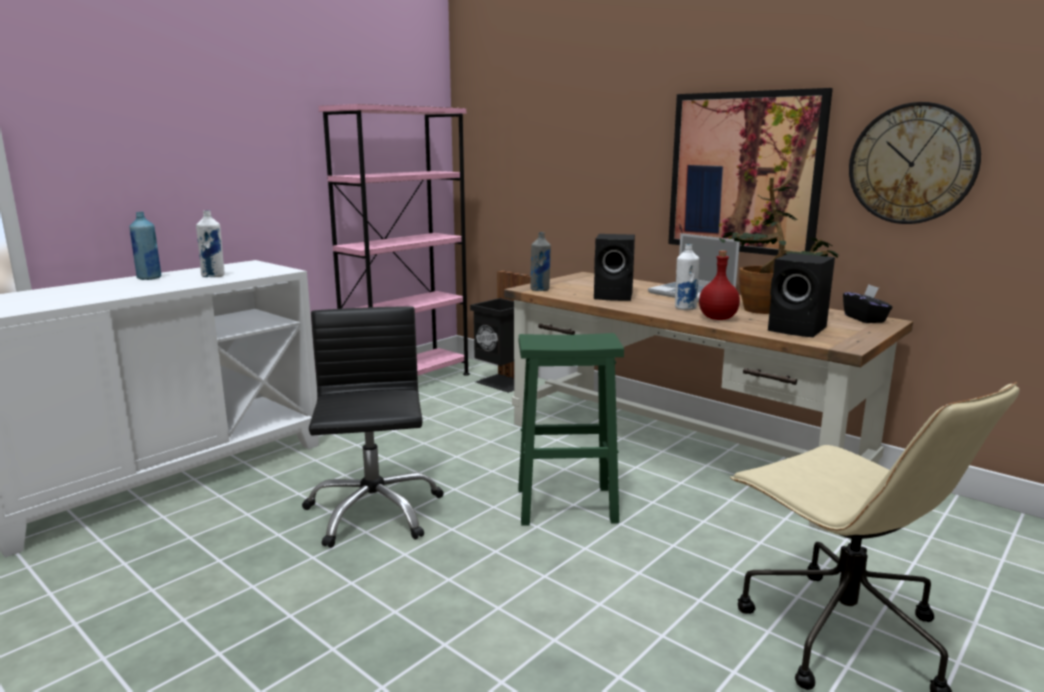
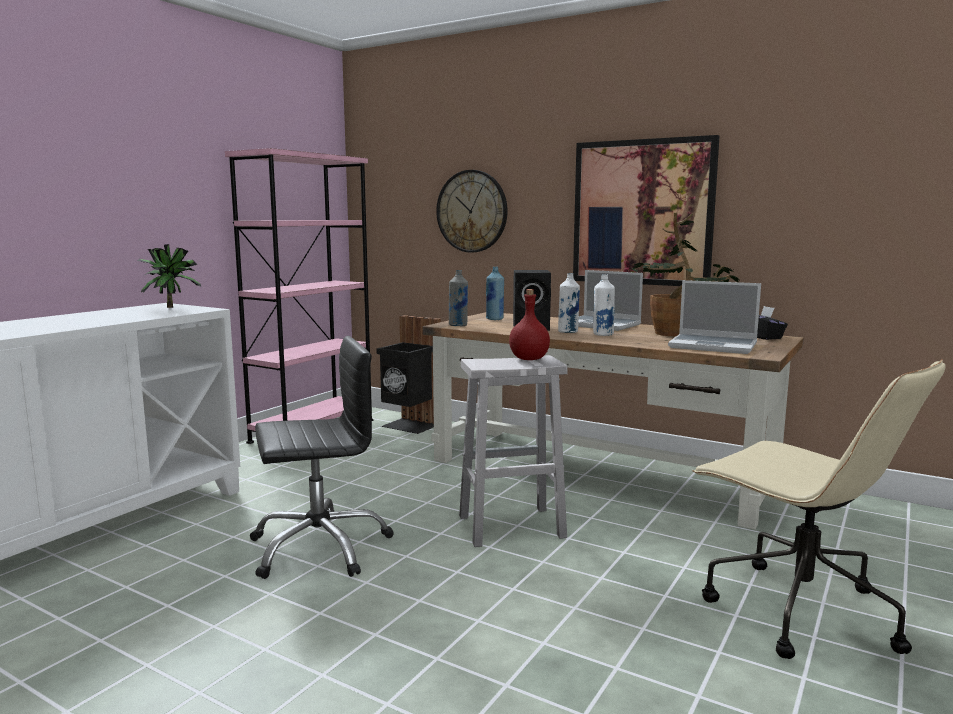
camera: 10 degrees left, 5 degrees down
blue bottle [129,211,161,280] -> blue bottle moved to [486,267,504,320]
white bottle [196,211,225,277] -> white bottle moved to [558,273,580,333]
black office chair [302,306,444,548] -> black office chair turned 90 degrees clockwise [250,336,394,579]
green stool [518,333,624,526] -> white stool [459,355,568,547]
red bottle [699,251,740,320] -> red bottle moved to [509,289,550,360]
black speaker [768,253,835,337] -> laptop [668,280,761,354]
wall clock [849,102,981,224] -> wall clock moved to [436,170,508,253]
none -> potted plant [137,244,201,308]

